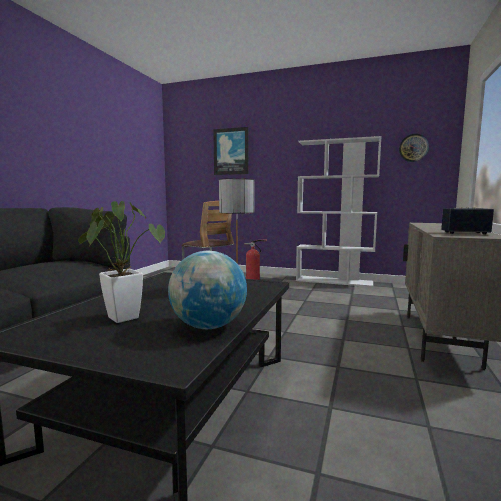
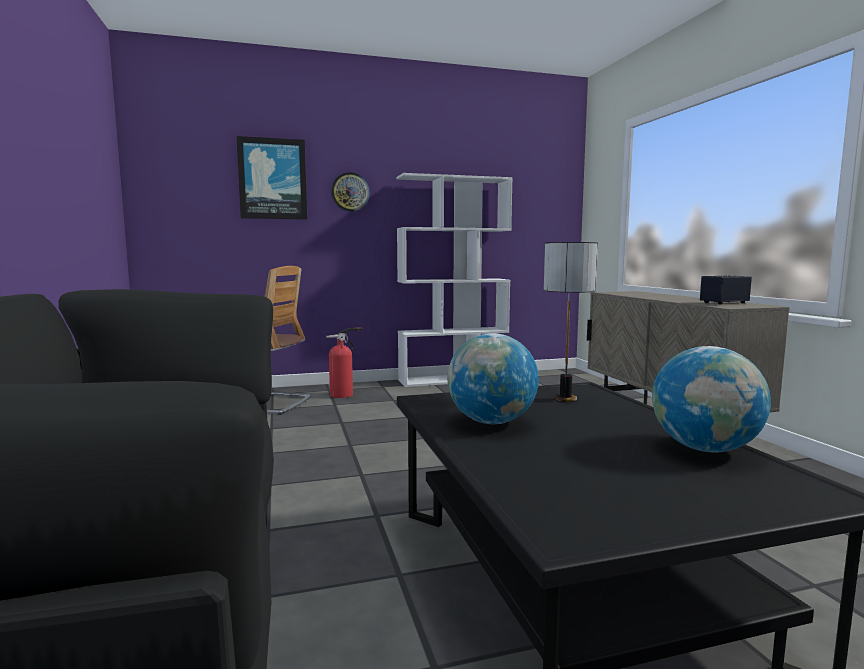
camera: 35 degrees left, 0 degrees up
potted plant [78,201,165,323] -> none
wall clock [399,134,429,162] -> wall clock moved to [331,172,370,212]
none -> globe [447,333,539,424]

